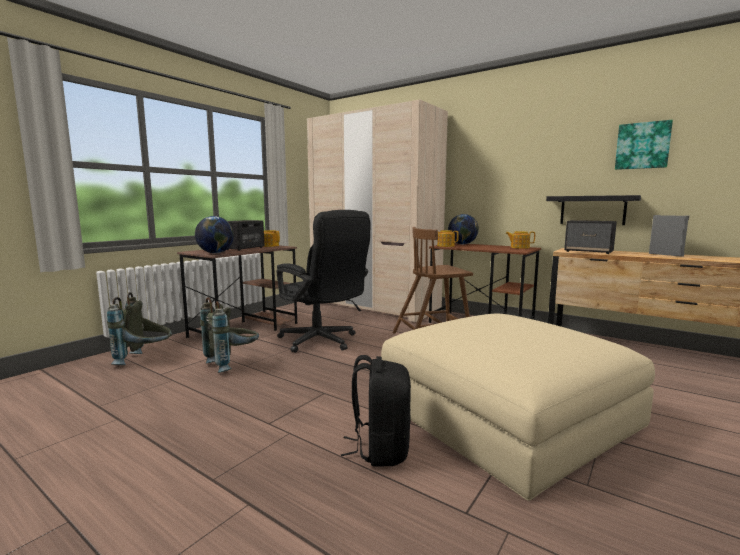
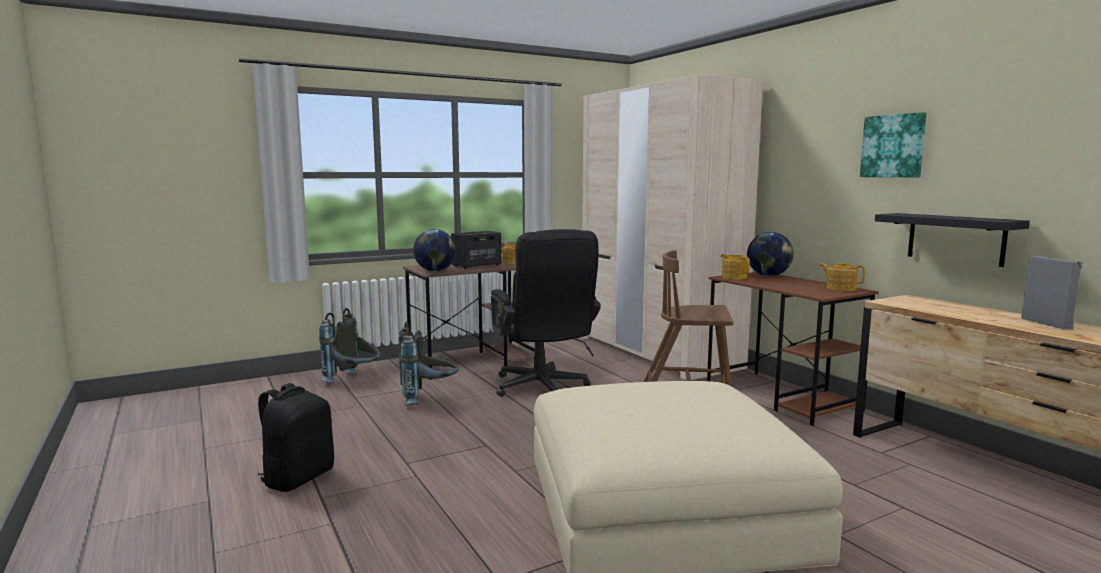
camera: 25 degrees right, 0 degrees up
black backpack [341,355,411,467] -> black backpack moved to [257,383,334,492]
speaker [564,220,617,254] -> none
picture [615,120,673,170] -> picture moved to [860,112,927,177]

